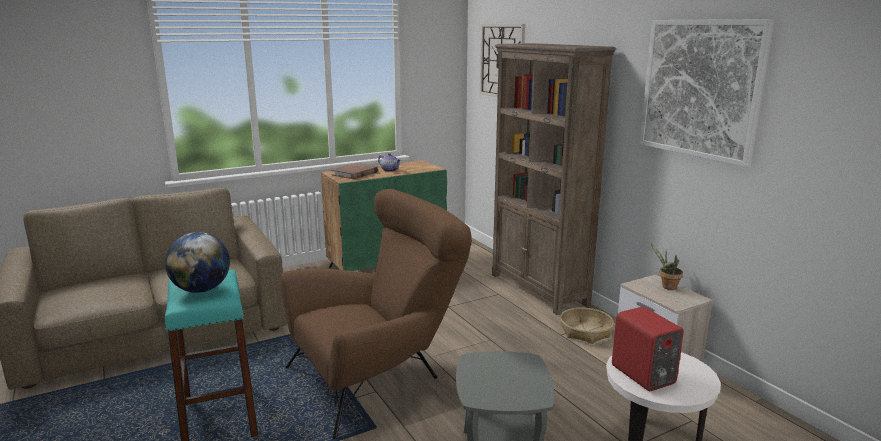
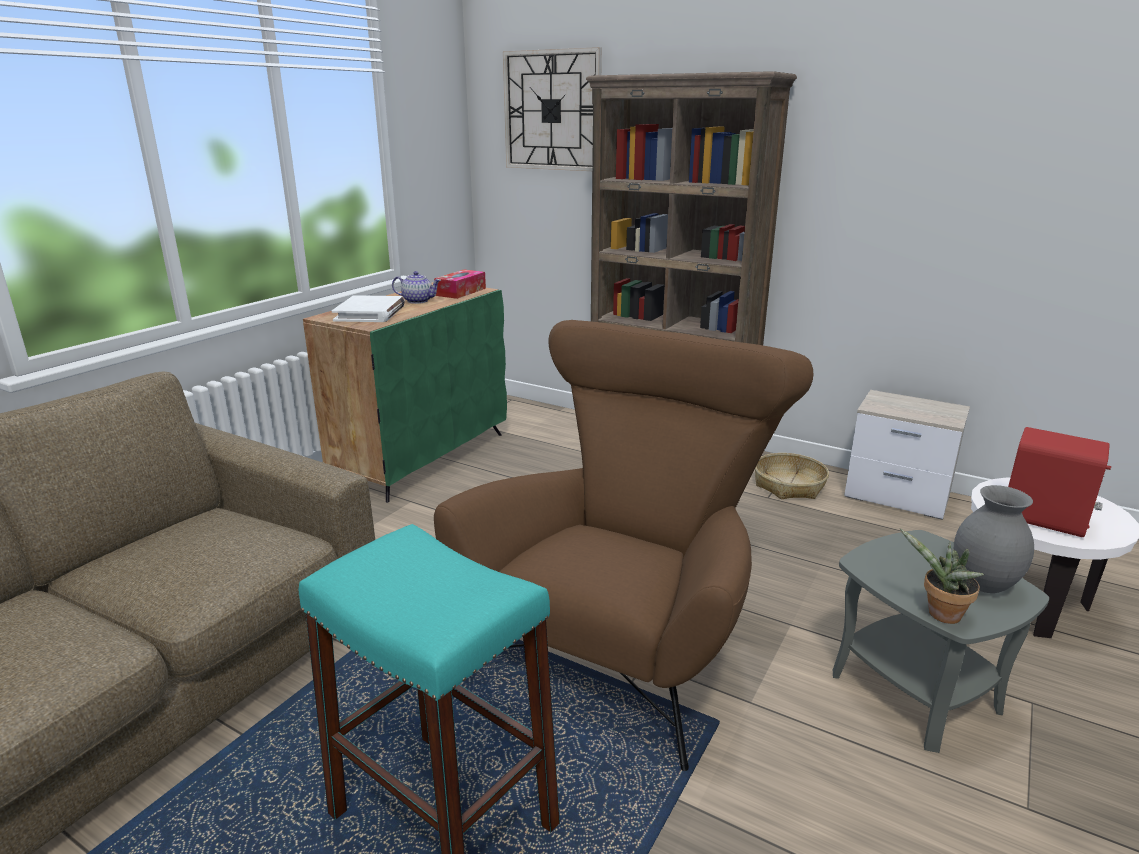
camera: 30 degrees left, 5 degrees up
globe [165,232,230,293] -> none
brown book [331,163,378,179] -> white book [332,295,405,322]
picture [639,19,774,167] -> none
potted plant [651,244,683,290] -> potted plant moved to [900,529,984,624]
none -> tissue box [434,270,486,299]
none -> grey vase [954,485,1034,593]

